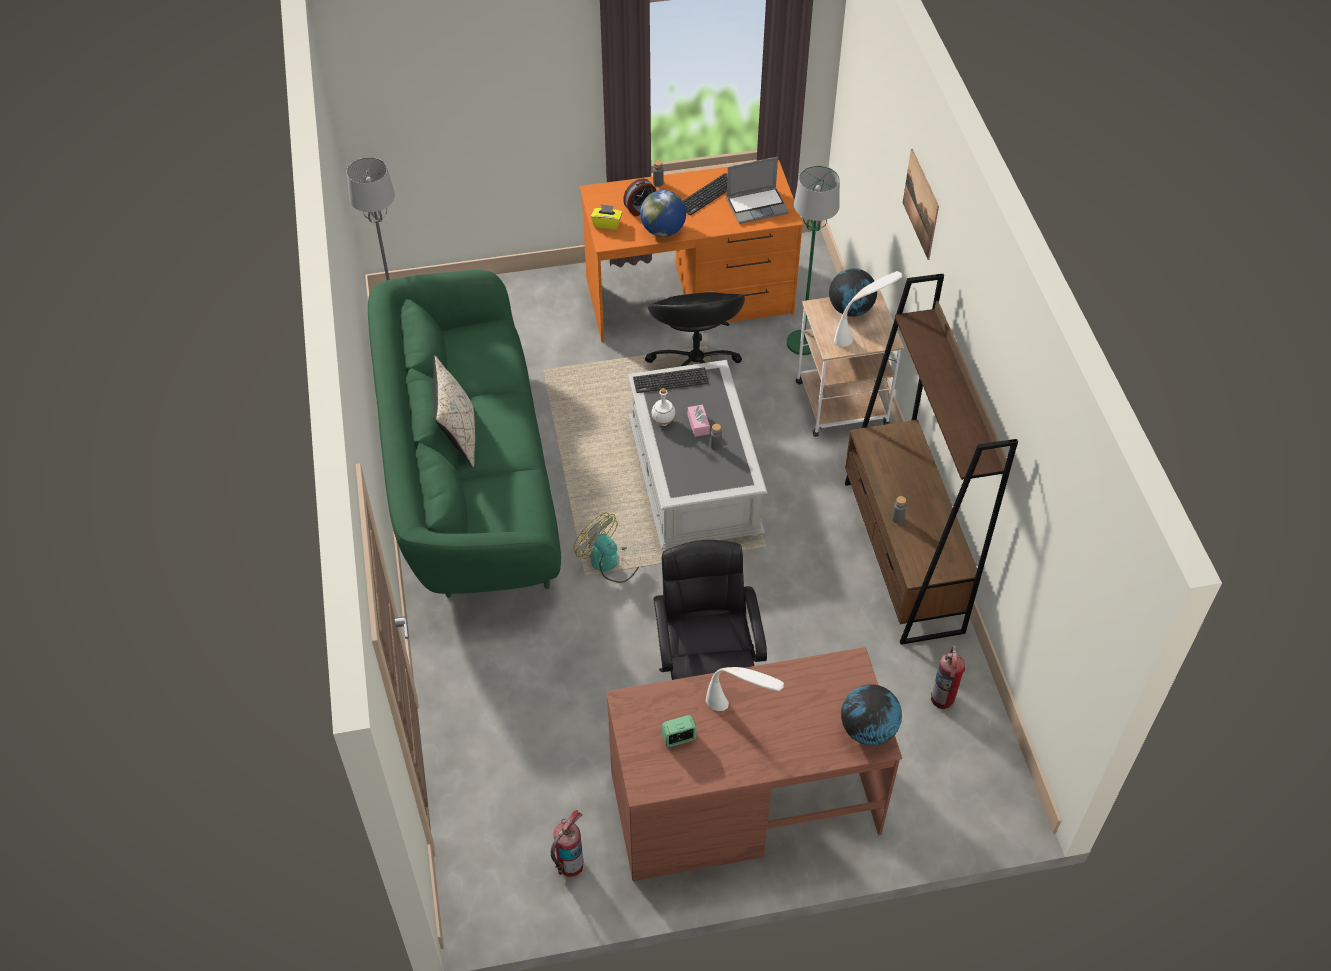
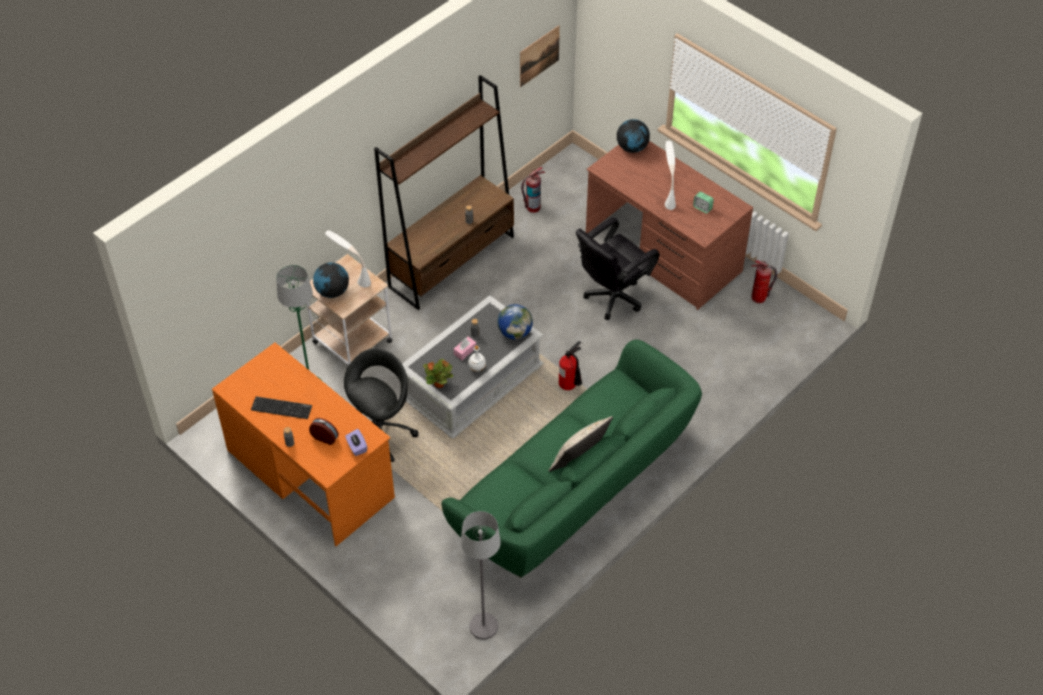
camera: 125 degrees left, 0 degrees up
fan [573,513,639,583] -> fire extinguisher [559,341,582,390]
yellow tissue box [591,204,622,230] -> purple tissue box [345,429,367,456]
keyboard [633,367,709,393] -> potted plant [423,359,453,388]
globe [640,190,686,237] -> globe moved to [498,304,533,339]
laptop [726,157,789,224] -> none
picture [903,149,939,260] -> picture moved to [520,26,560,87]

